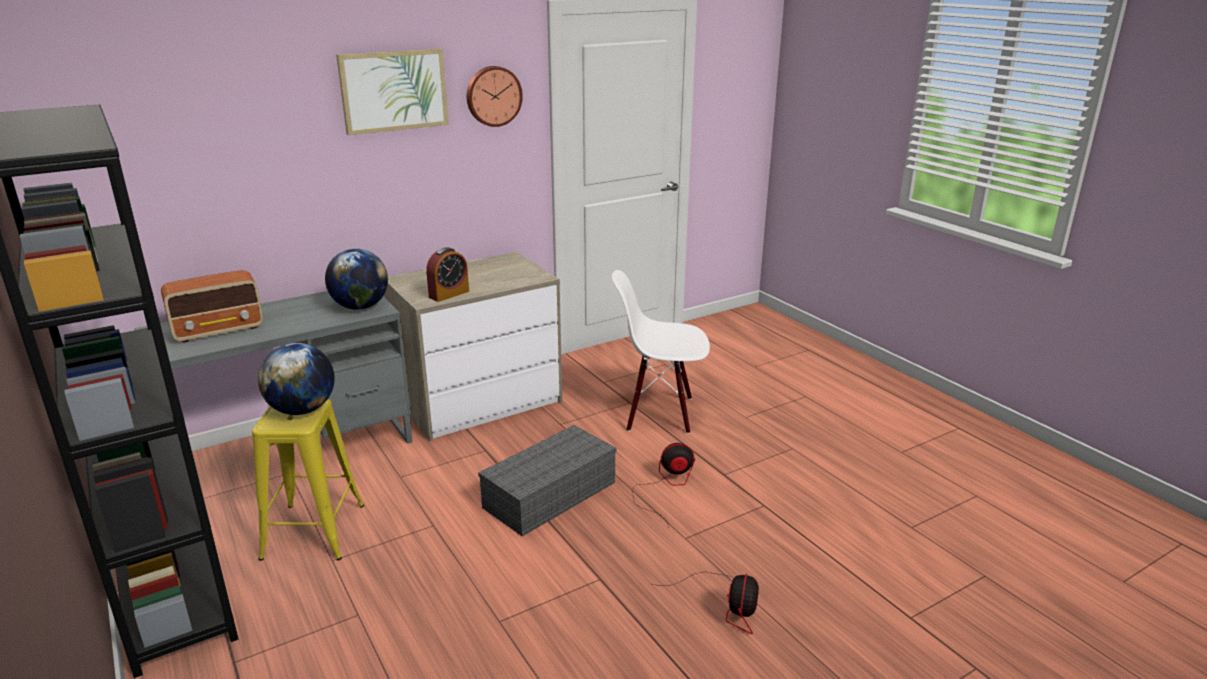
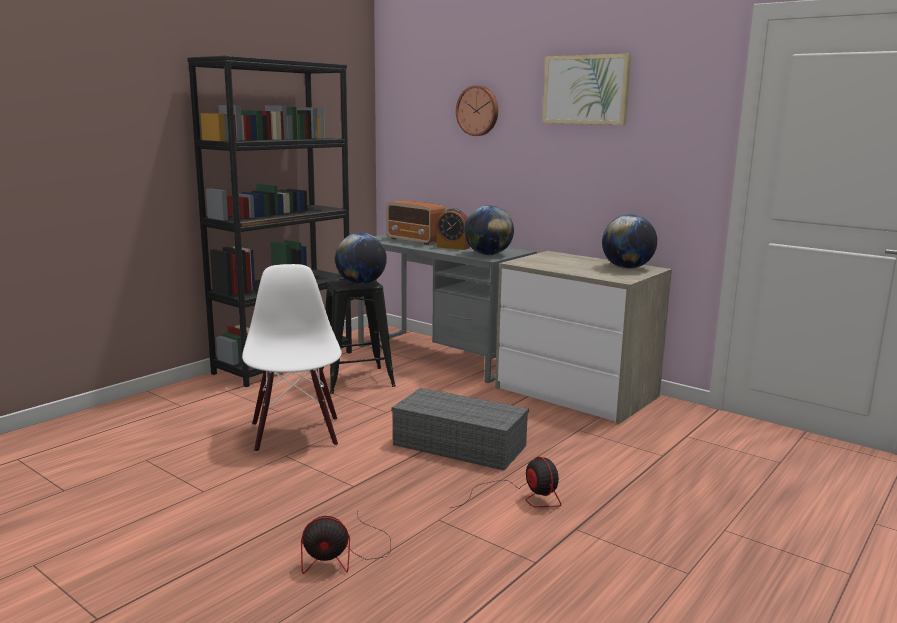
camera: 70 degrees right, 10 degrees down
yellow stool [252,399,364,561] -> black stool [322,279,396,394]
alarm clock [426,247,469,302] -> alarm clock moved to [437,208,470,250]
wall clock [467,66,523,127] -> wall clock moved to [456,86,498,136]
white chair [612,270,710,434] -> white chair moved to [242,264,342,453]
none -> globe [602,214,657,269]

